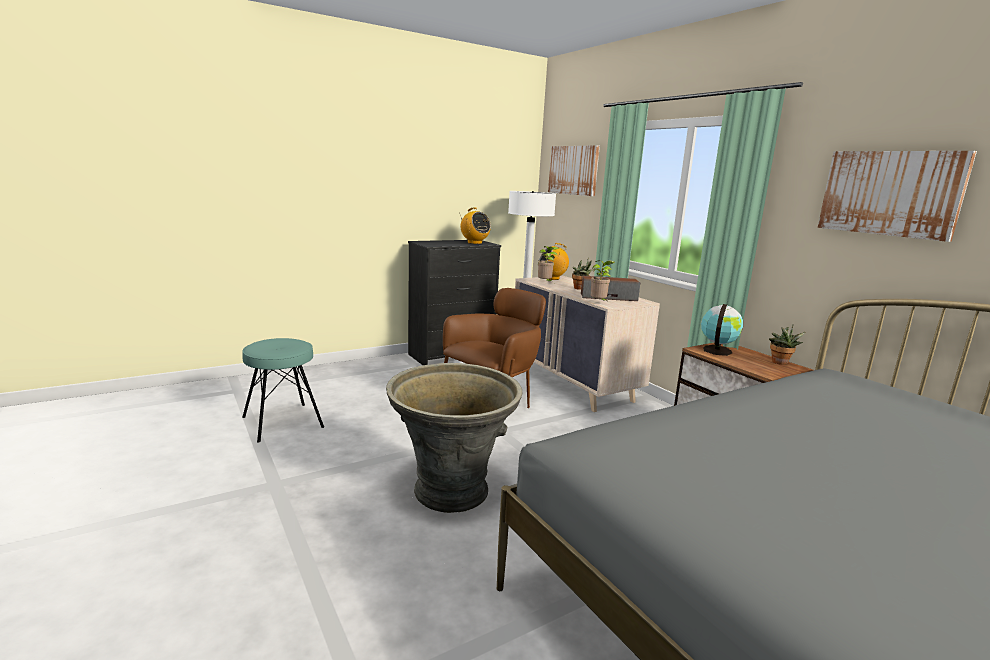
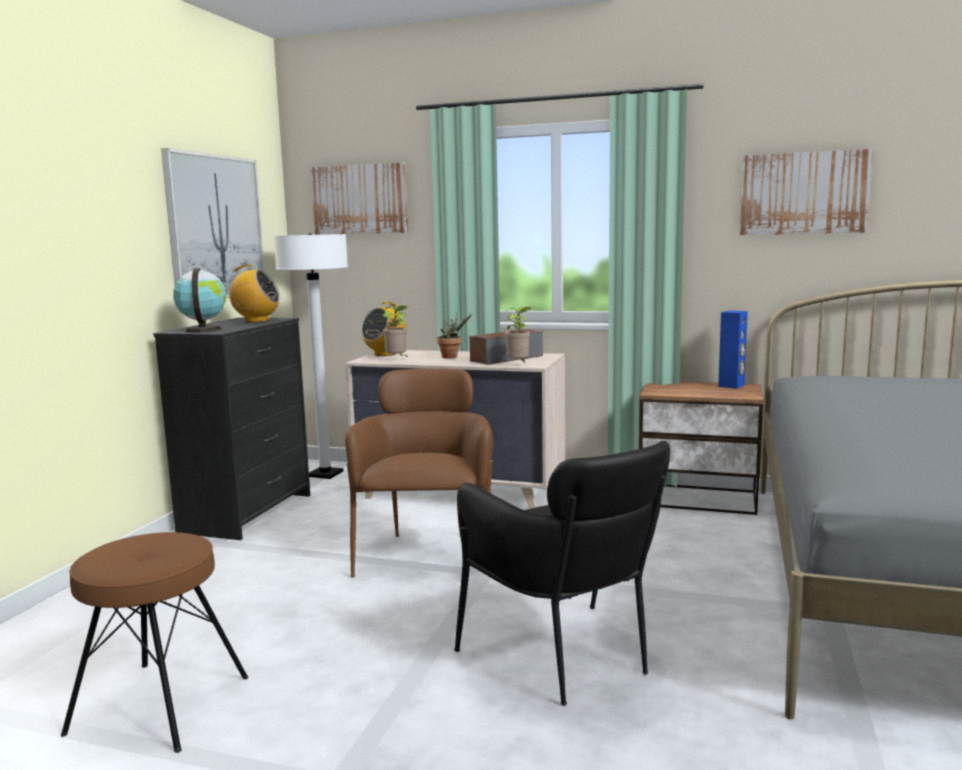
camera: 40 degrees left, 5 degrees down
turquoise stool [242,338,324,442] -> brown stool [61,532,248,753]
grey planter [386,363,523,513] -> black armchair [454,441,670,706]
globe [701,304,743,356] -> globe moved to [173,268,226,333]
potted plant [769,325,805,365] -> blue speaker [718,311,748,389]
none -> picture [161,148,265,298]

